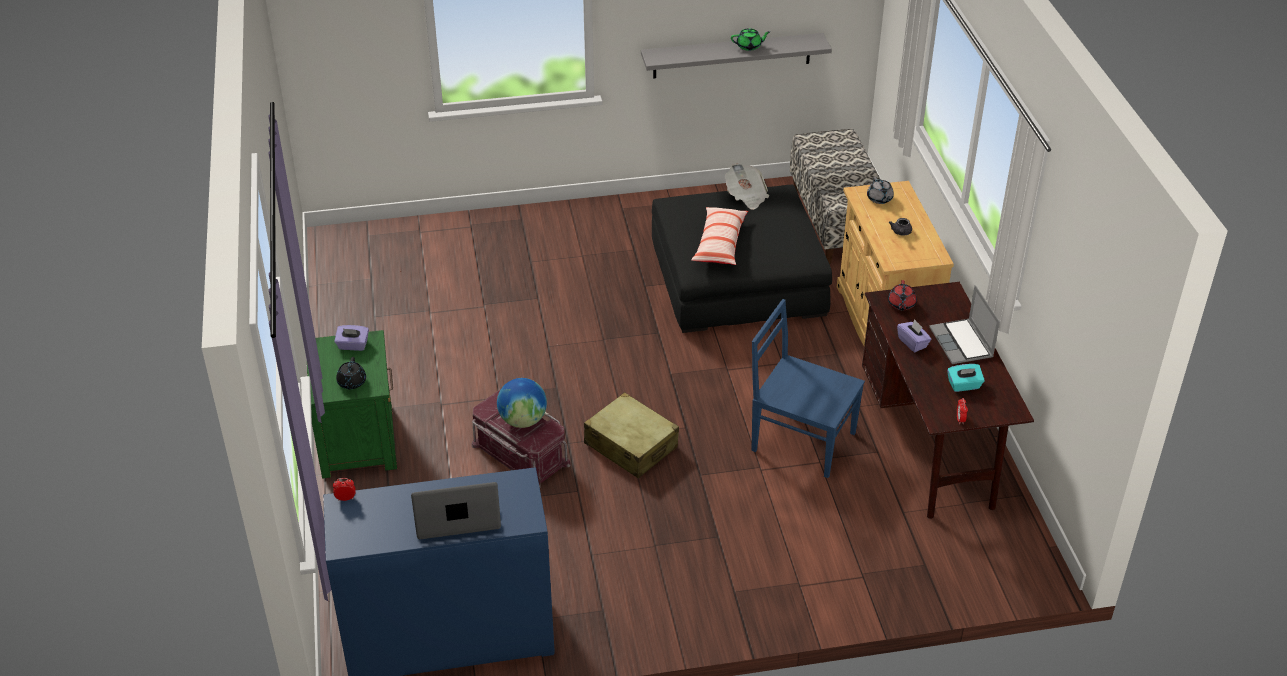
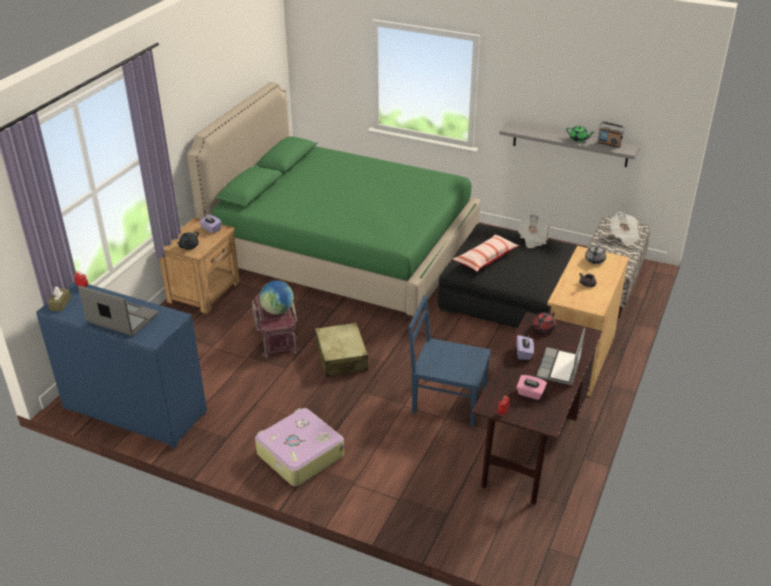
camera: 35 degrees right, 5 degrees down
green nightstand [307,330,397,479] -> brown nightstand [159,218,240,314]
blue chair [751,299,865,478] -> blue chair turned 45 degrees counterclockwise [409,295,491,426]
turquoise tissue box [947,364,985,392] -> pink tissue box [516,375,547,400]
none -> brown tissue box [48,287,71,311]
none -> green bed [187,82,480,323]
none -> suitcase [255,408,344,486]
none -> radio [597,121,625,148]
none -> newspaper [610,212,641,246]

